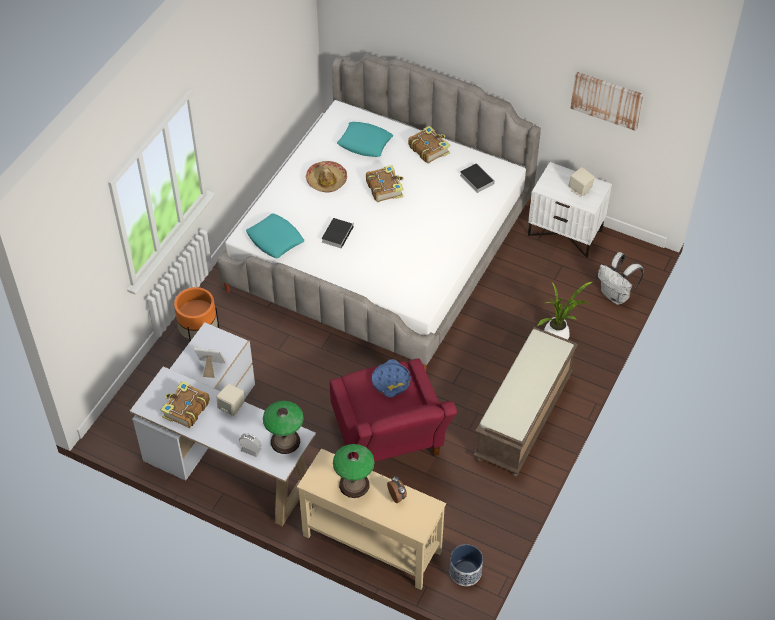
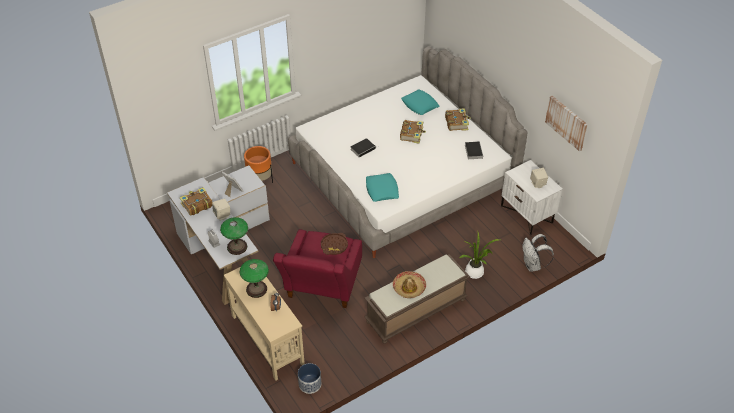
camera: 30 degrees right, 5 degrees down
turquoise pillow [246,213,304,258] -> turquoise pillow moved to [366,173,399,202]
hat [306,161,347,193] -> hat moved to [393,271,426,298]
blue tray [372,359,411,397] -> brown tray [321,233,348,255]

